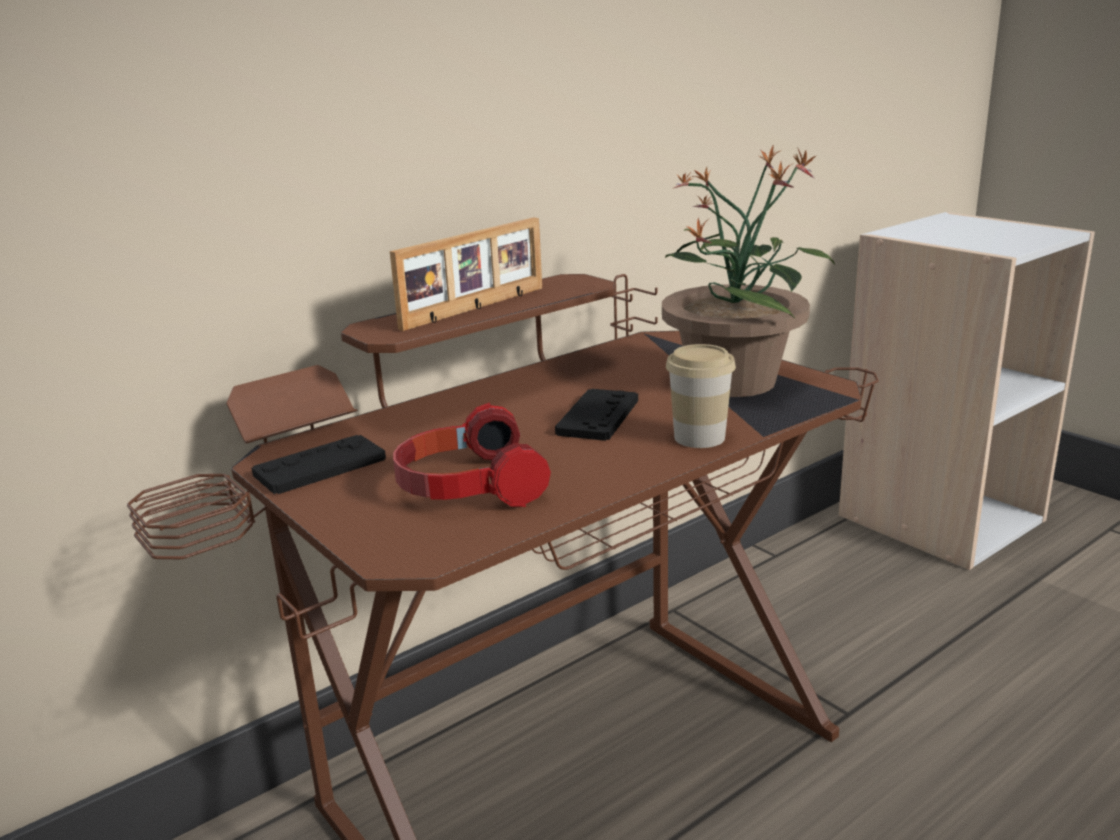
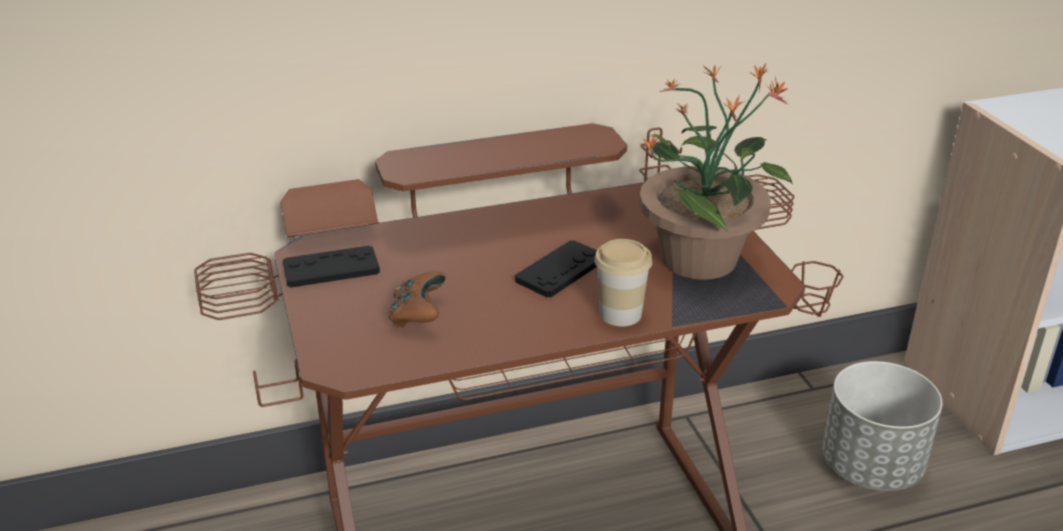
camera: 20 degrees right, 10 degrees up
picture frame [390,217,542,331] -> none
headphones [393,402,551,507] -> brown game controller [388,271,446,328]
none -> grey planter [822,361,943,491]

